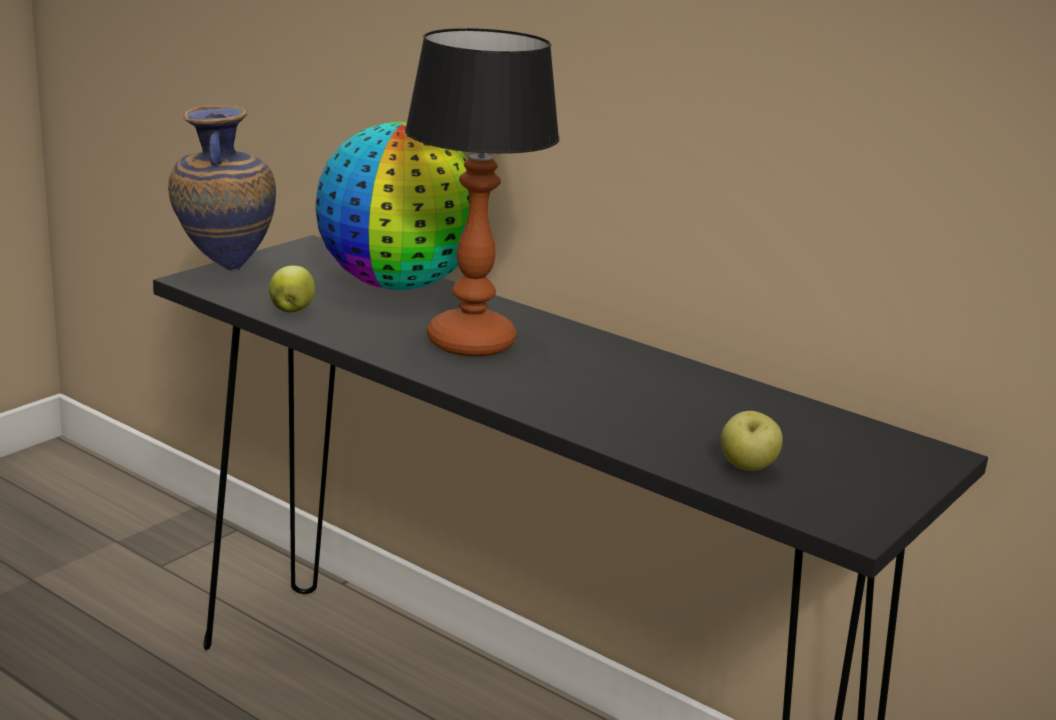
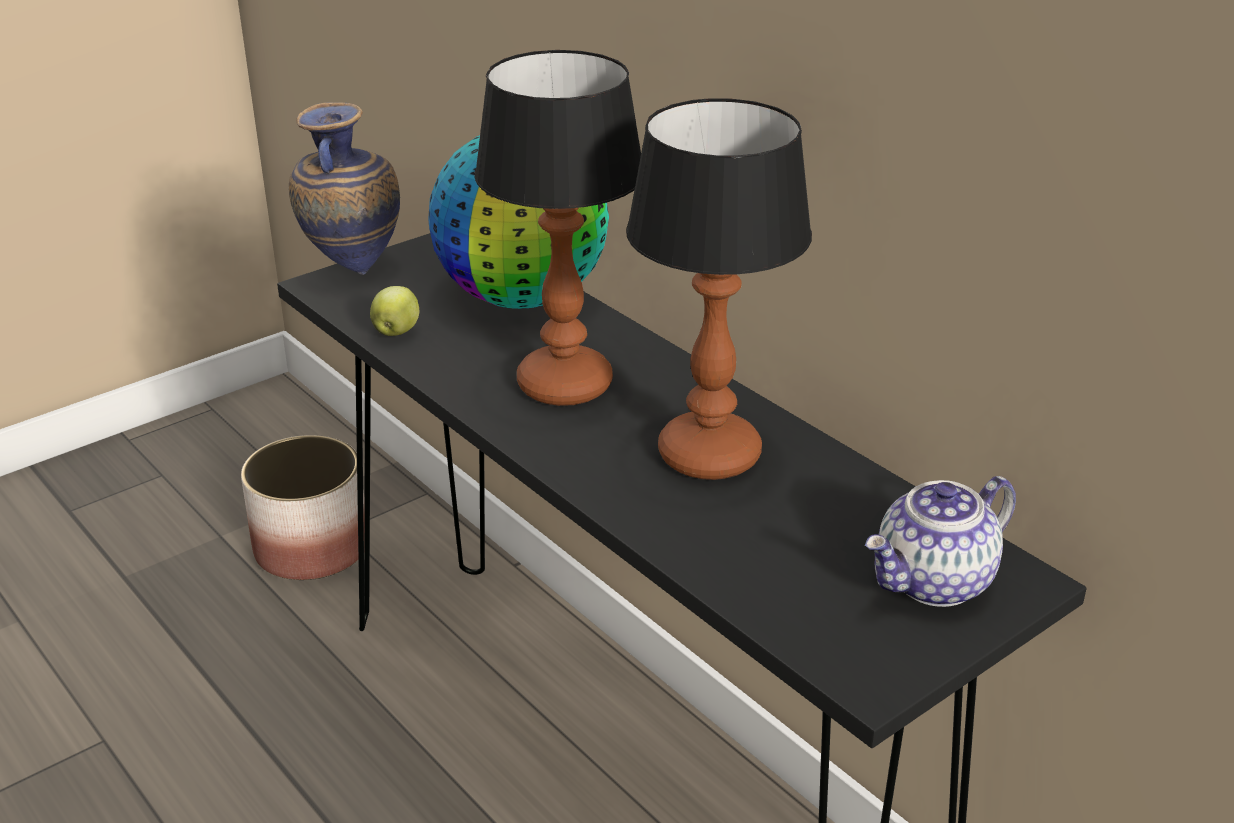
camera: 15 degrees right, 10 degrees up
apple [721,411,783,471] -> none
none -> planter [241,435,365,580]
none -> table lamp [626,98,812,480]
none -> teapot [865,476,1016,607]

